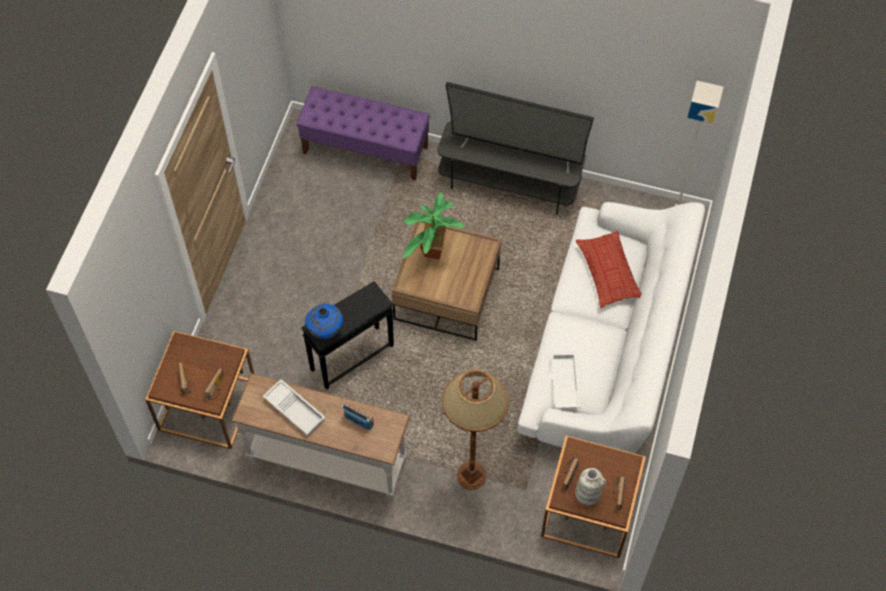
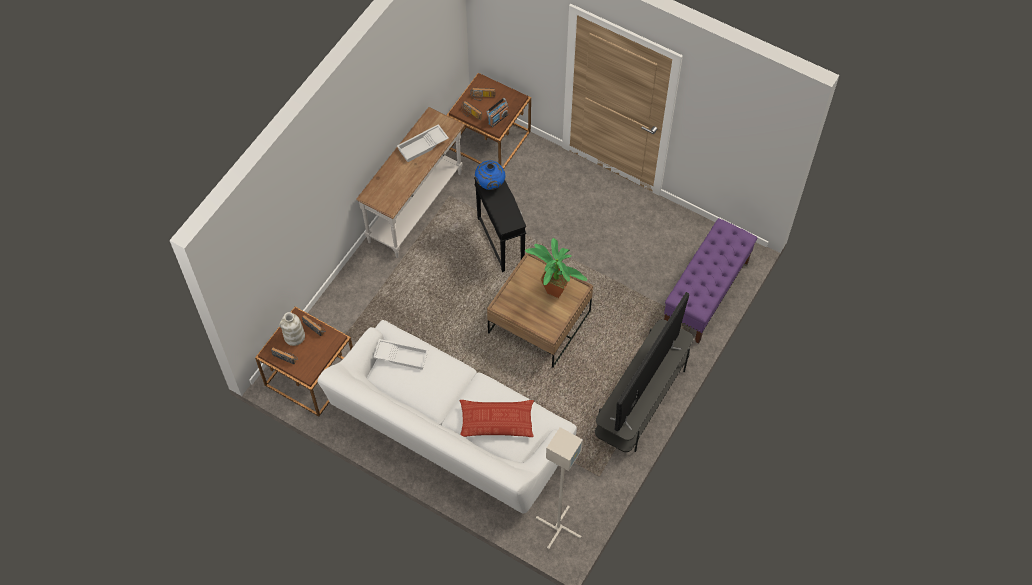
camera: 105 degrees right, 0 degrees up
radio [341,403,374,430] -> radio moved to [486,98,509,127]
brown floor lamp [442,369,509,490] -> none

